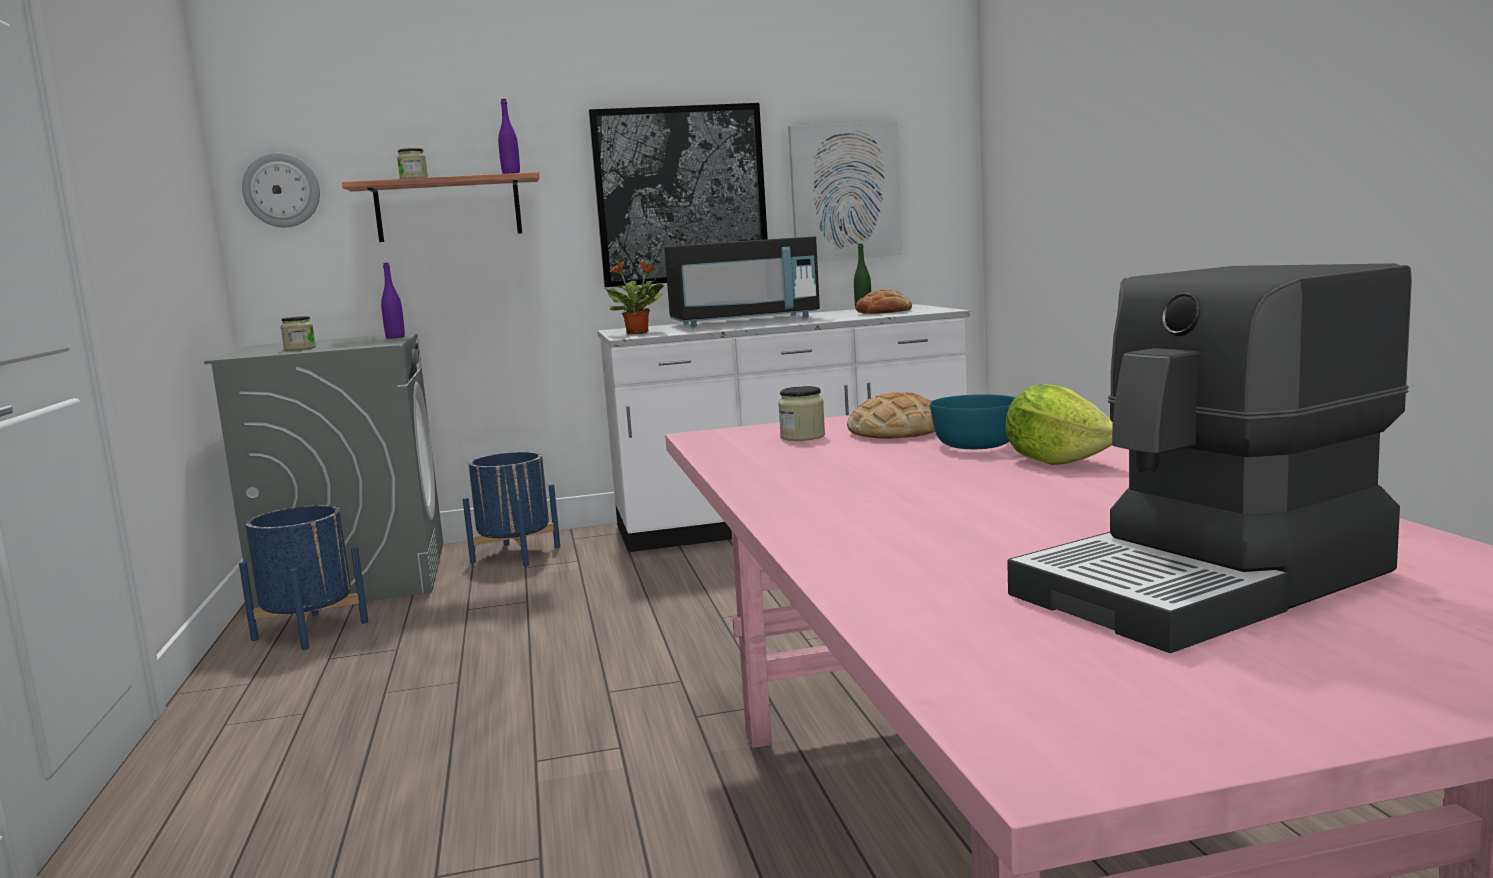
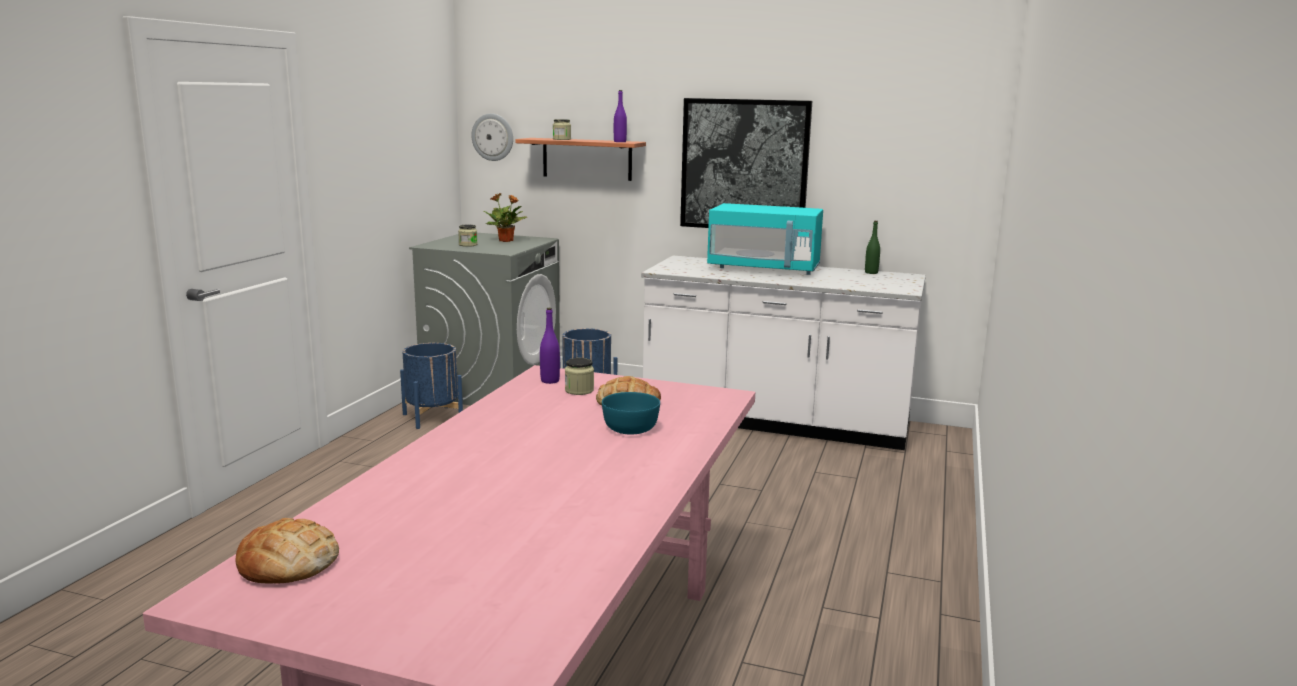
camera: 30 degrees right, 5 degrees up
purple bottle [381,263,405,338] -> purple bottle moved to [540,308,560,384]
potted plant [605,261,664,334] -> potted plant moved to [484,193,527,242]
black microwave [664,236,820,327] -> turquoise microwave [707,203,823,275]
picture [788,121,902,261] -> none
bread [856,289,912,314] -> bread moved to [236,518,339,584]
lettuce [1006,384,1113,465] -> none
coffee machine [1007,263,1412,653] -> none

